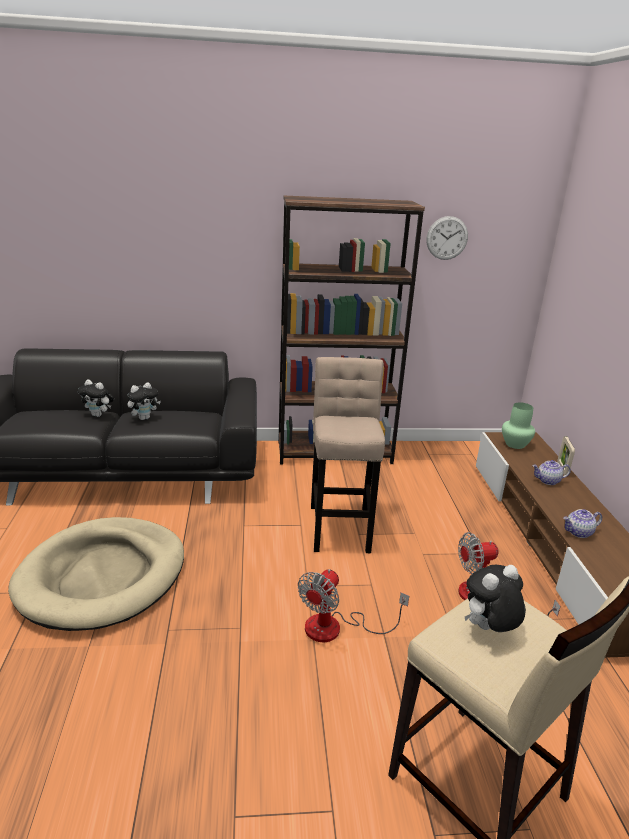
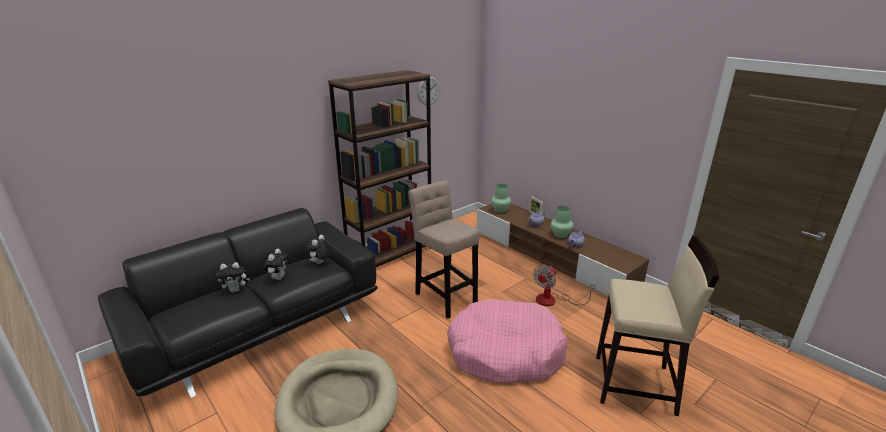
camera: 35 degrees left, 0 degrees up
fan [298,569,409,642] -> pink dog bed [447,299,568,383]
plush toy [465,565,526,632] -> plush toy moved to [306,235,332,264]
none -> green vase [551,206,574,238]

